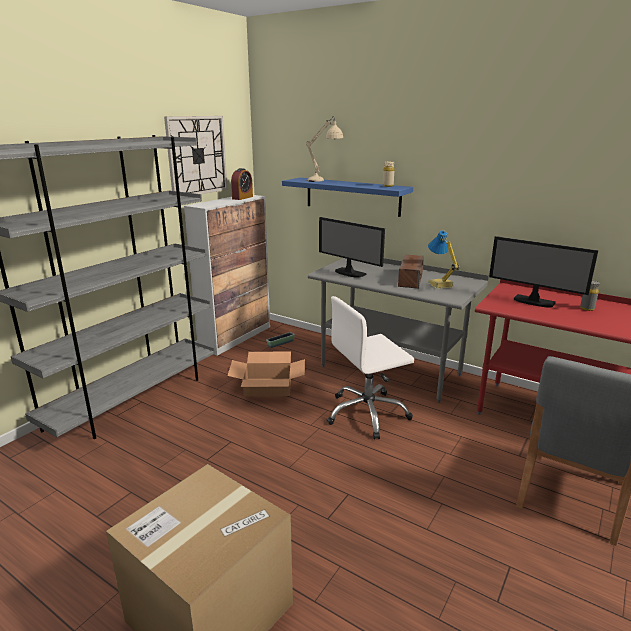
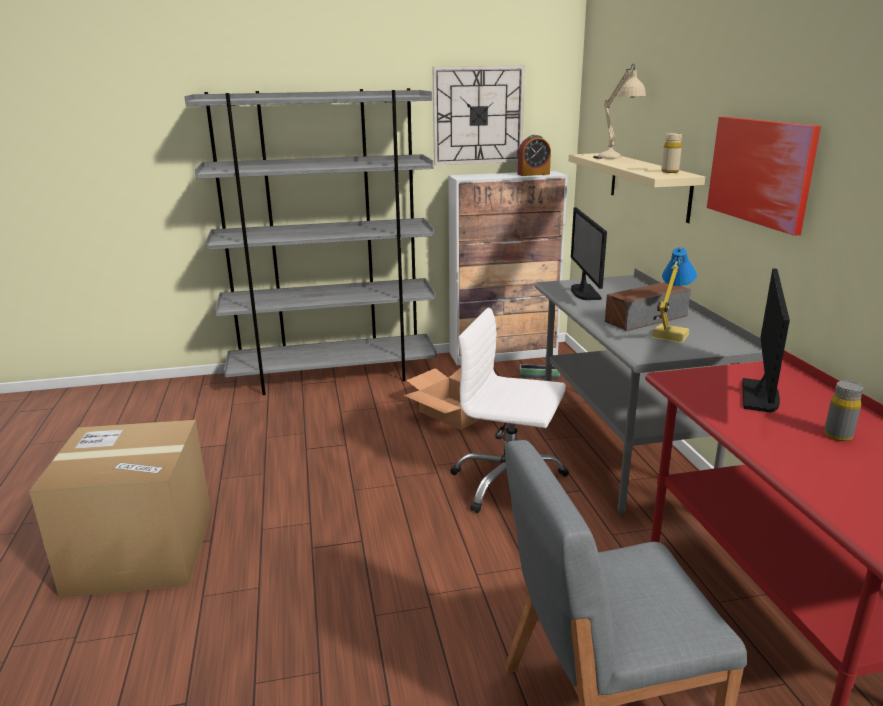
camera: 45 degrees right, 0 degrees up
blue shelf [282,178,413,217] -> beige shelf [569,153,705,223]
monitor [489,236,599,308] -> monitor turned 150 degrees counterclockwise [742,268,790,412]
none -> picture [707,117,821,236]

